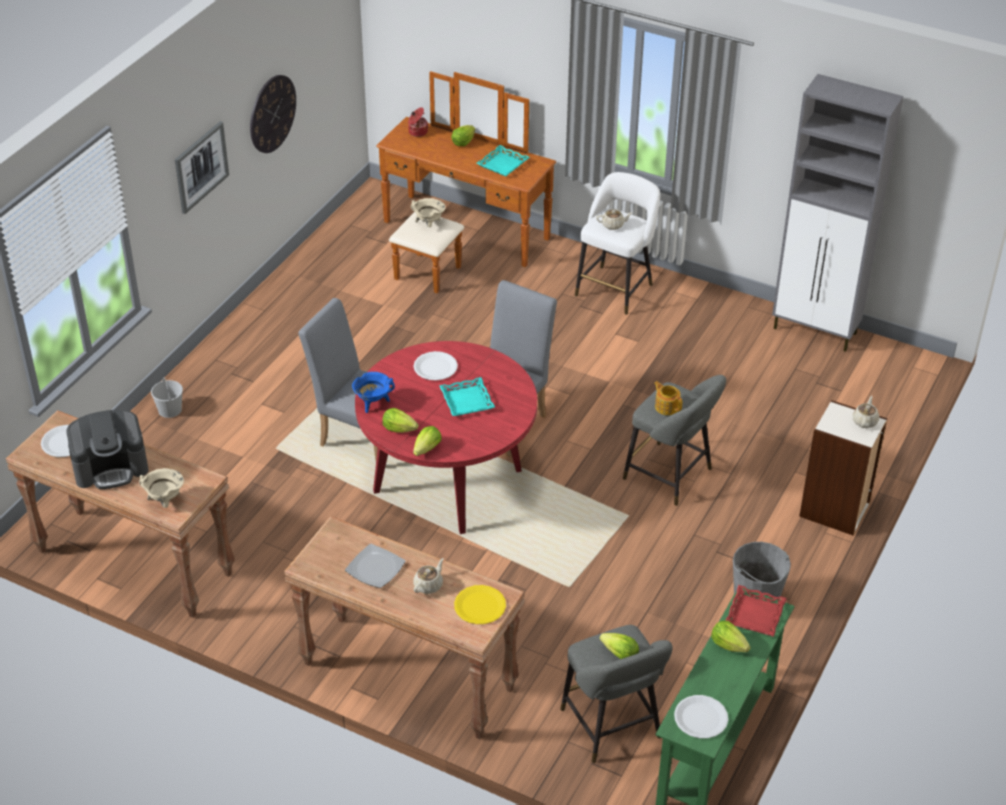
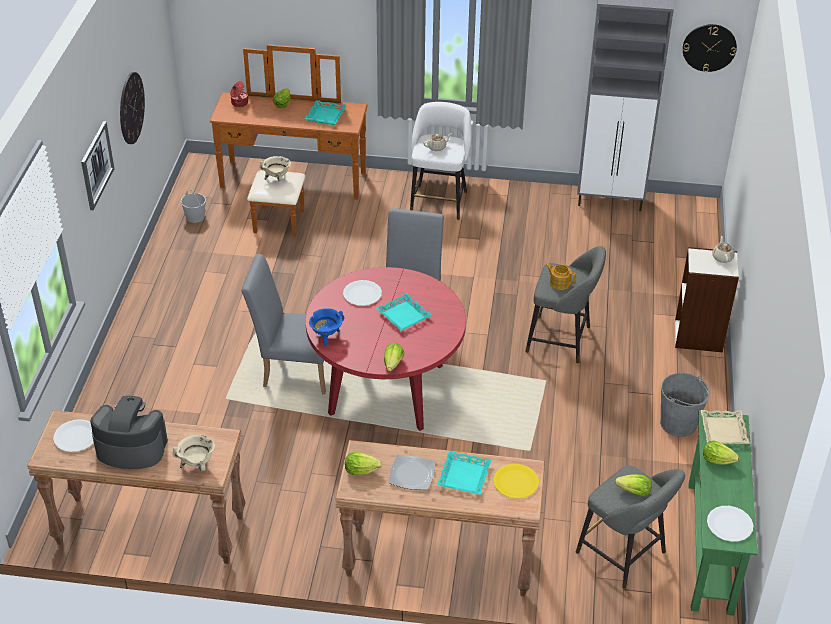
camera: 20 degrees left, 0 degrees up
coffee machine [66,410,149,489] -> coffee machine turned 135 degrees counterclockwise [90,396,168,469]
white bucket [151,377,183,418] -> white bucket moved to [181,190,206,223]
lettuce [382,408,419,433] -> lettuce moved to [345,452,382,475]
beige teapot [413,558,444,594] -> turquoise tray [437,451,492,495]
red tray [725,585,787,637] -> beige tray [701,410,750,444]
none -> wall clock [683,24,737,72]

